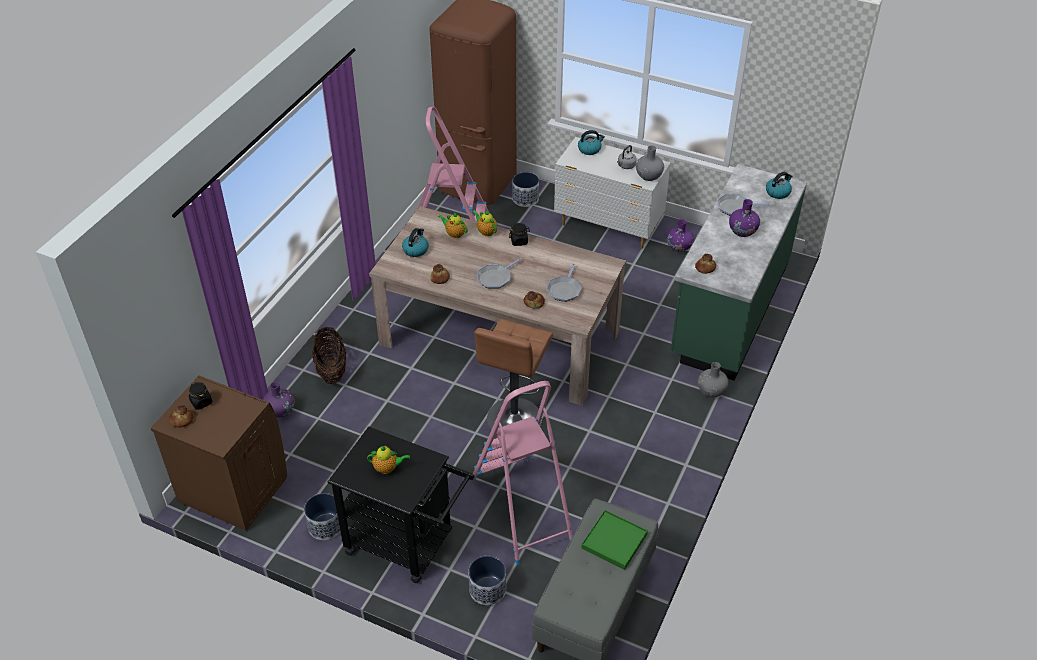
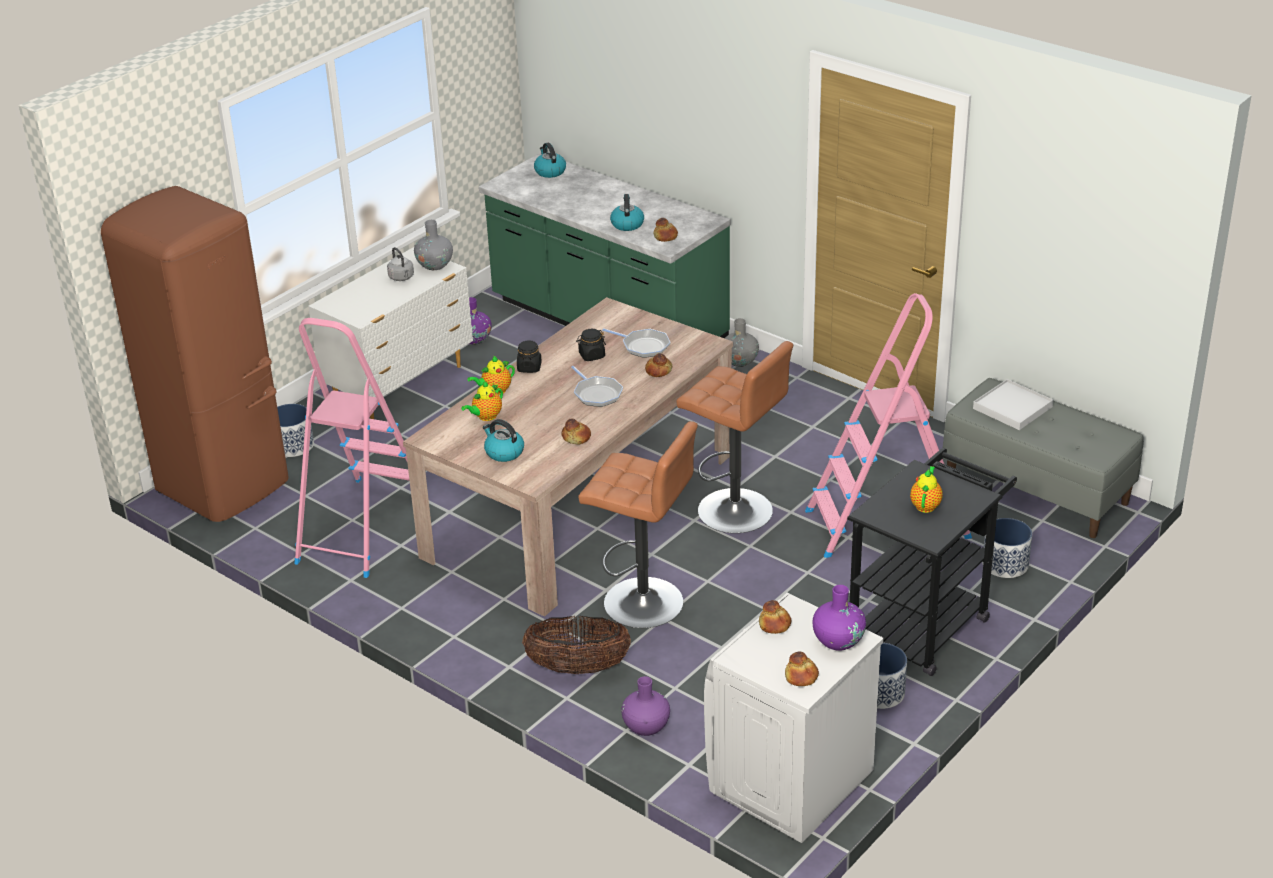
camera: 75 degrees left, 10 degrees down
brown washing machine [151,376,287,531] -> white washing machine [704,593,884,843]
black jar [189,382,212,410] -> black jar moved to [576,329,606,361]
kettle [578,130,605,155] -> kettle moved to [610,194,644,231]
green tray [581,510,648,570] -> white tray [973,379,1053,430]
frying pan [717,194,770,216] -> none
purple vase [729,199,760,237] -> purple vase moved to [812,585,866,651]
none -> brown stool [578,421,698,628]
none -> bread [759,600,791,634]

